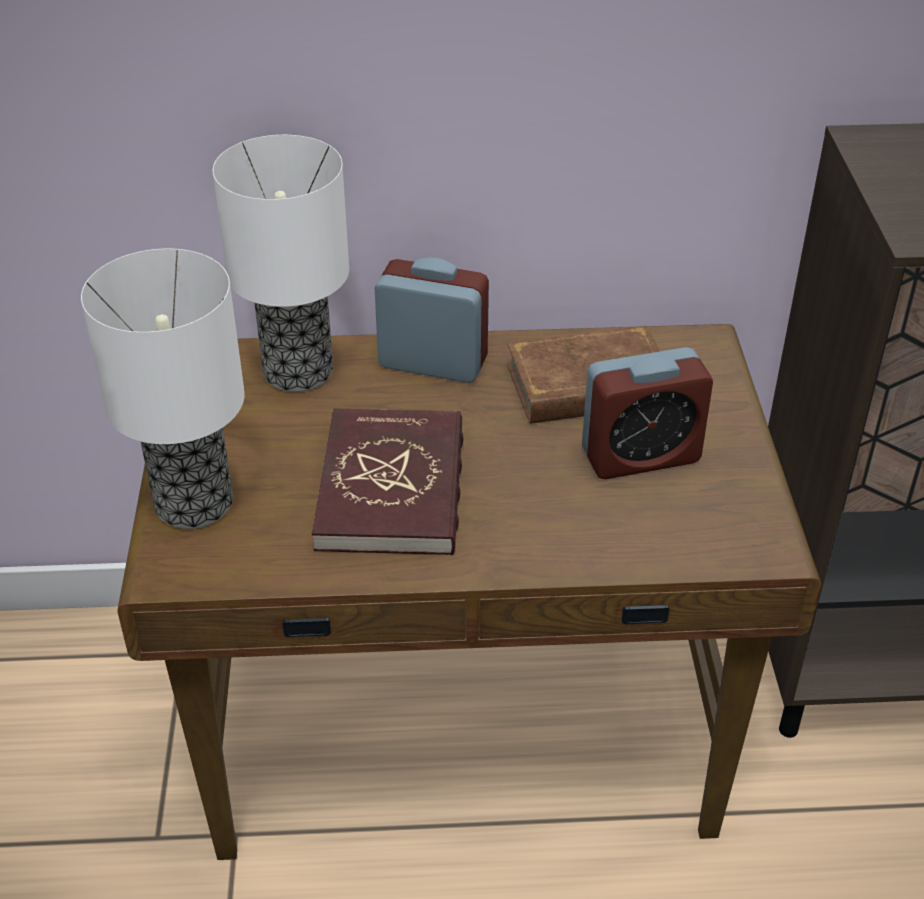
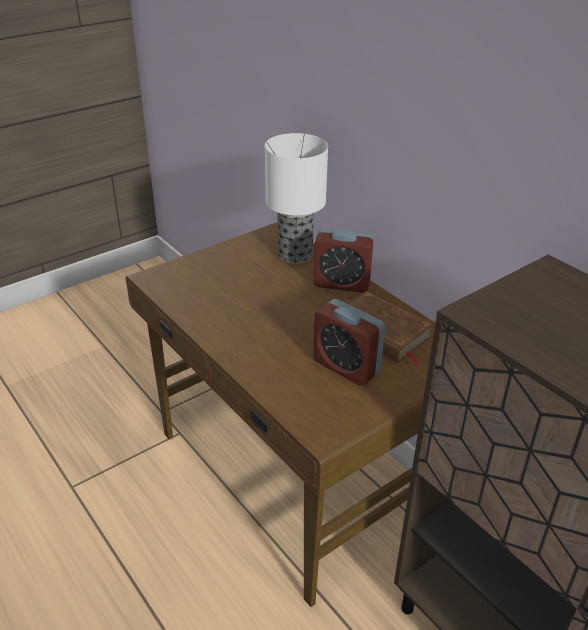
camera: 55 degrees right, 5 degrees down
table lamp [81,249,245,529] -> none
red book [312,409,464,555] -> none
alarm clock [374,258,489,383] -> alarm clock turned 120 degrees clockwise [313,228,374,293]

